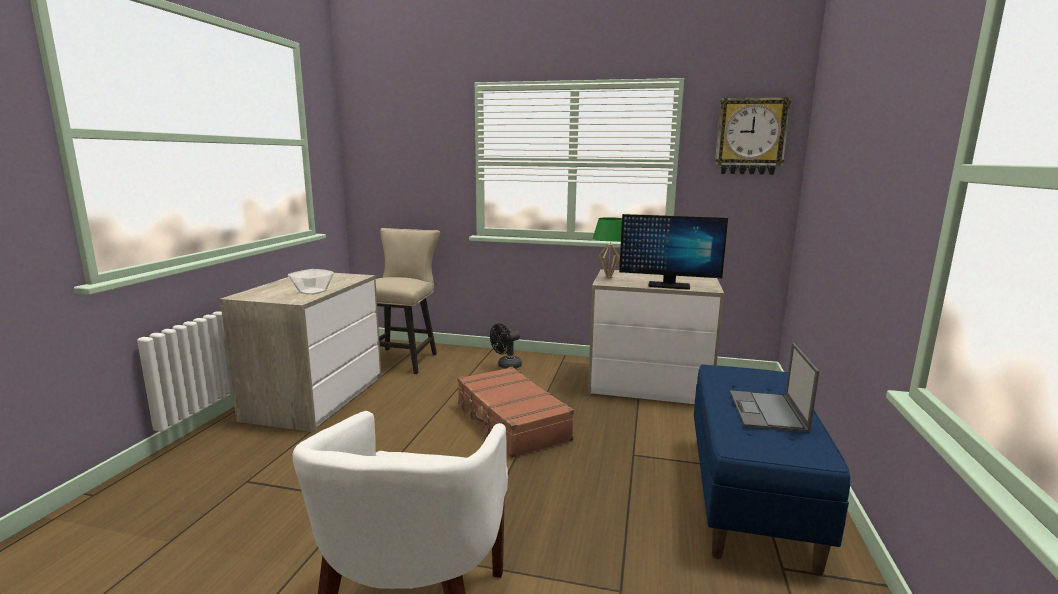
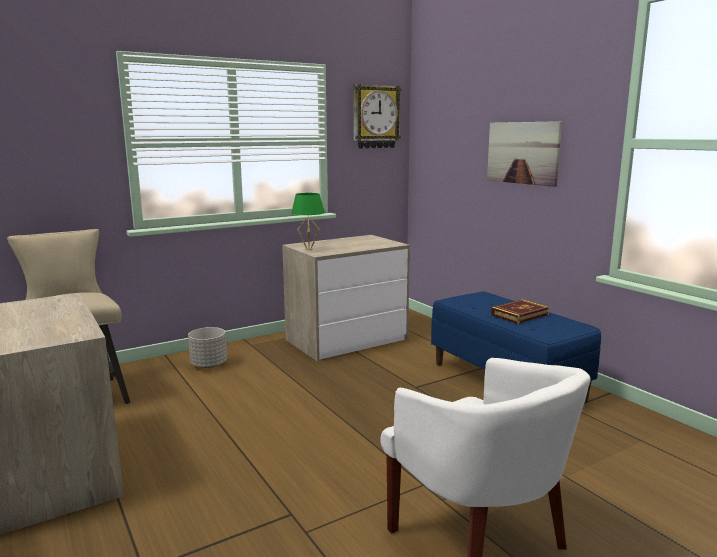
camera: 45 degrees left, 0 degrees up
bowl [288,269,334,295] -> none
brown suitcase [457,367,574,458] -> none
black fan [490,323,522,369] -> grey planter [188,327,227,368]
monitor [619,214,728,290] -> none
laptop [730,343,820,433] -> book [491,299,550,324]
none -> picture [487,121,562,187]

